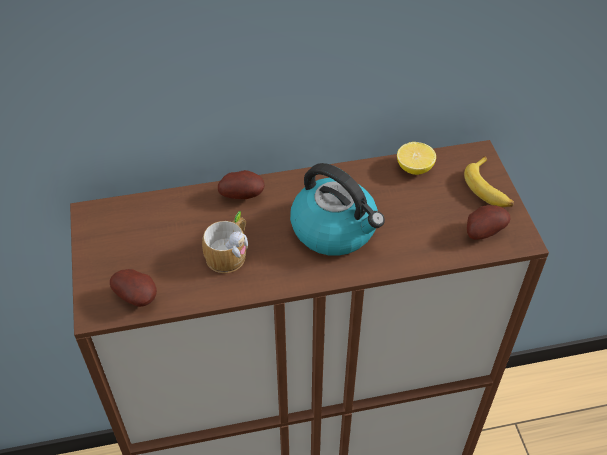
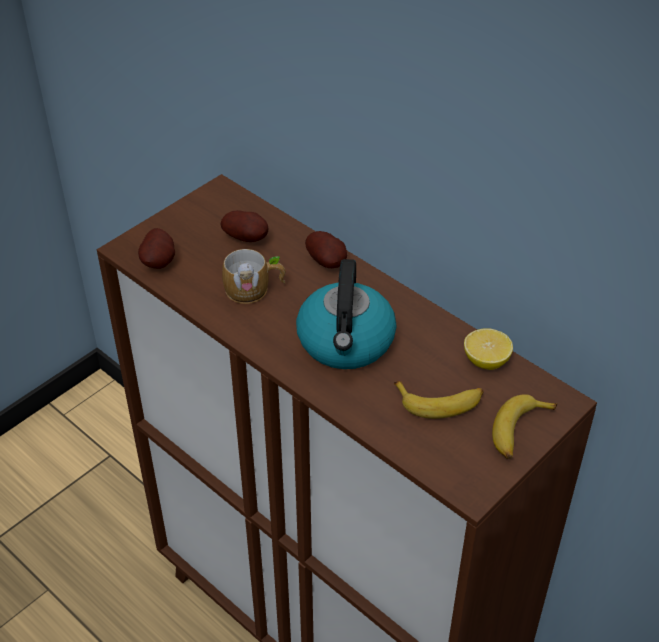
camera: 55 degrees right, 5 degrees down
potato [467,205,510,240] -> potato moved to [221,210,268,242]
none -> banana [394,381,484,419]

